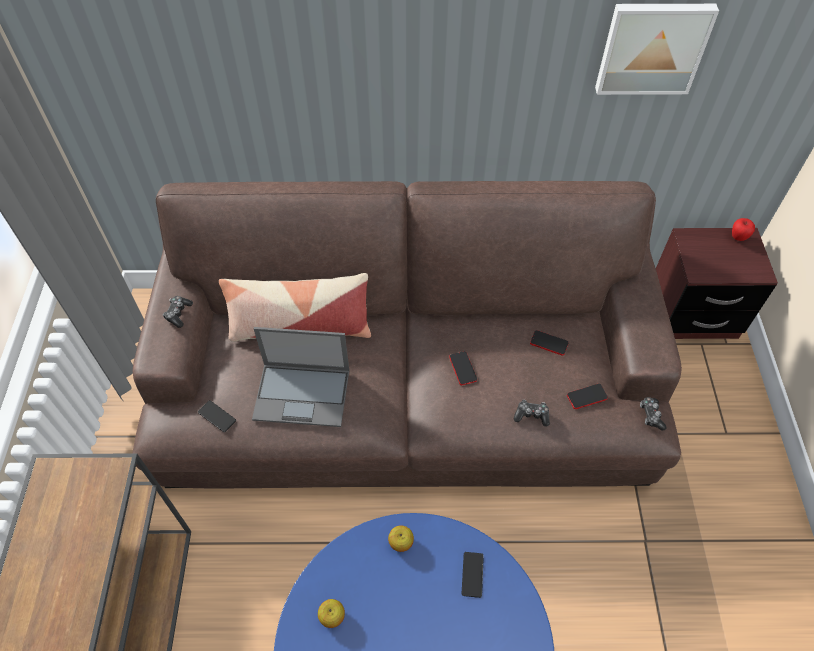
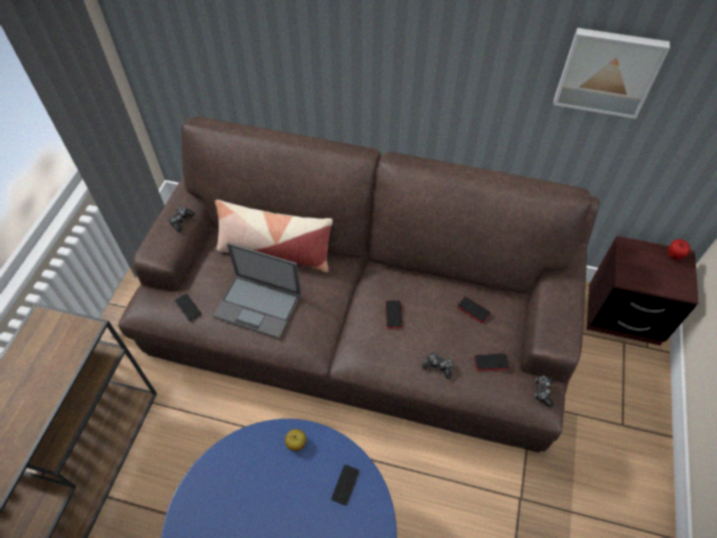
camera: 15 degrees right, 0 degrees up
apple [318,599,345,628] -> none

